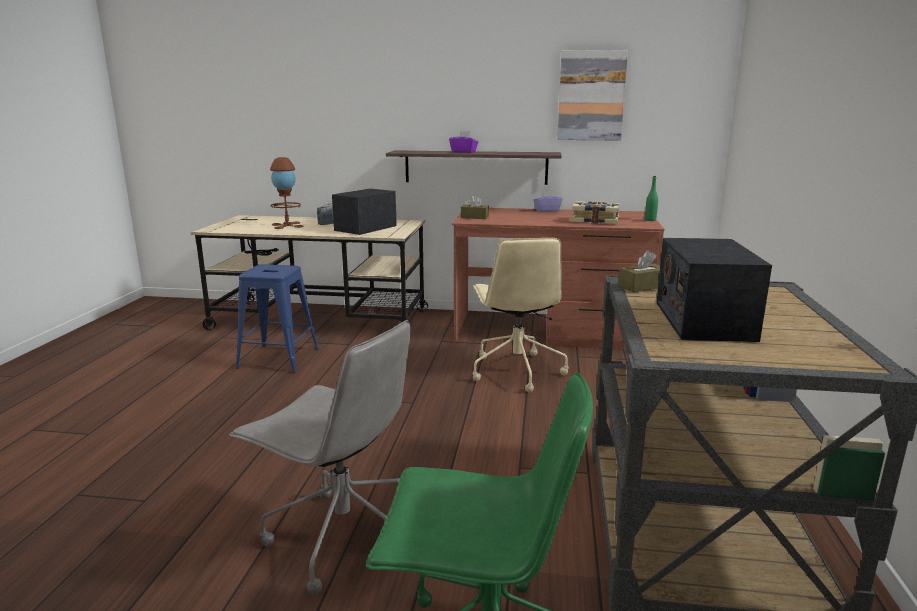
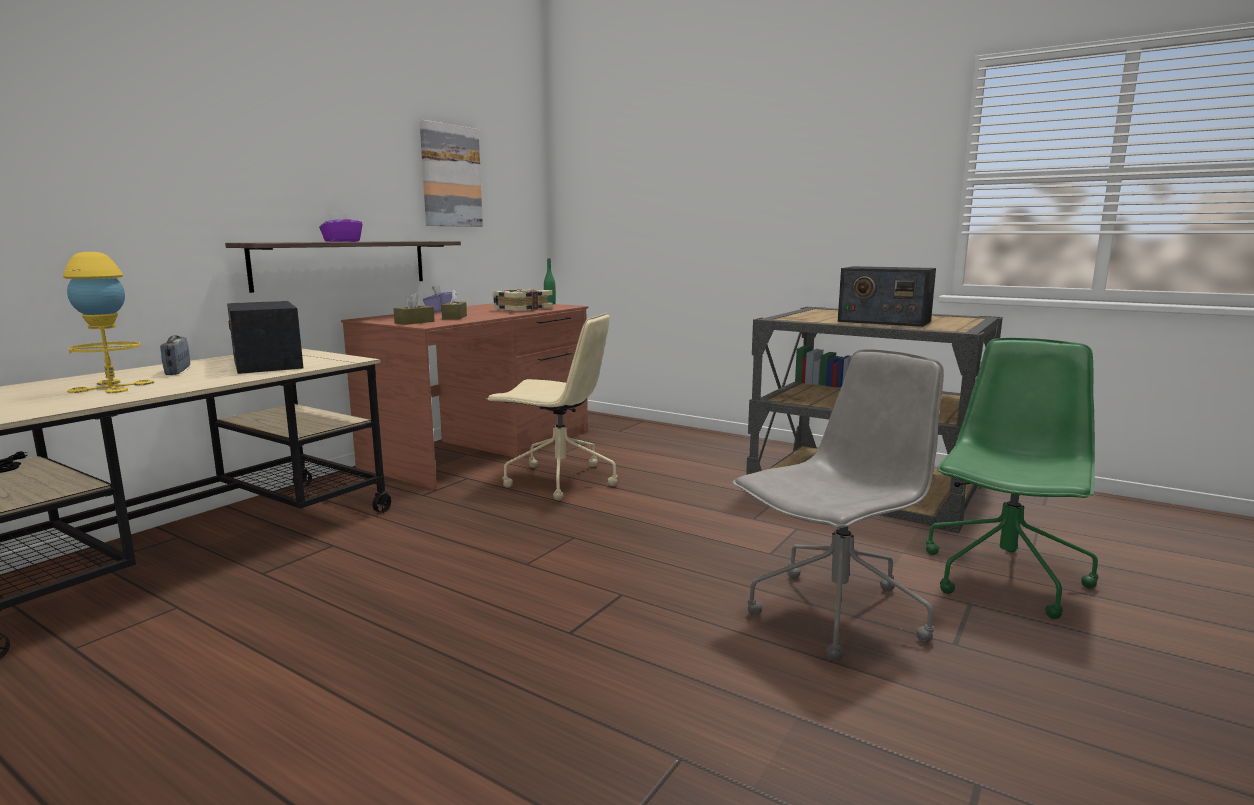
camera: 65 degrees left, 5 degrees down
blue stool [236,264,319,373] -> none
brown table lamp [270,157,304,229] -> yellow table lamp [63,252,154,393]
brown tissue box [618,250,660,292] -> brown tissue box moved to [441,289,467,320]

